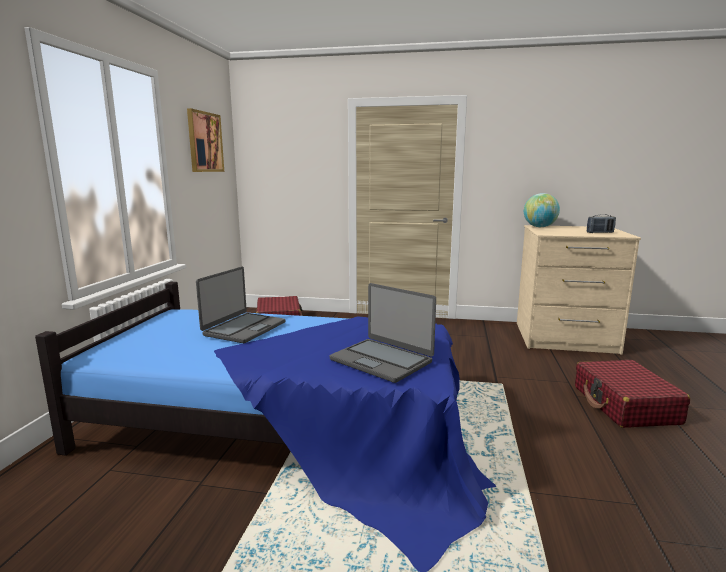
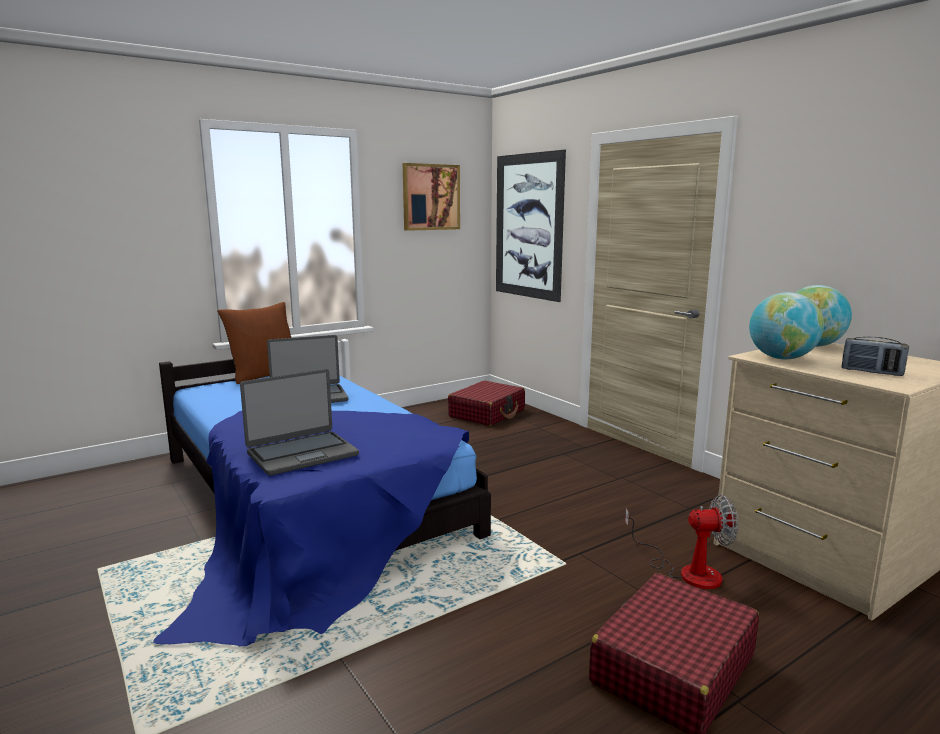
camera: 45 degrees right, 0 degrees up
laptop [330,283,436,383] -> laptop turned 120 degrees counterclockwise [240,369,359,476]
none -> brown pillow [217,302,291,384]
none -> picture [496,150,566,302]
none -> fan [625,495,739,589]
none -> globe [749,292,824,360]

